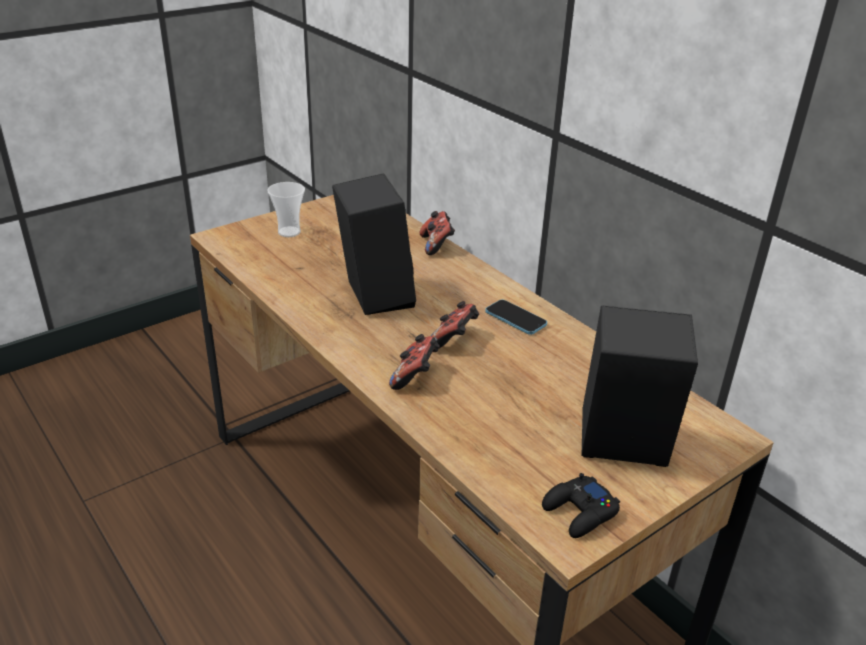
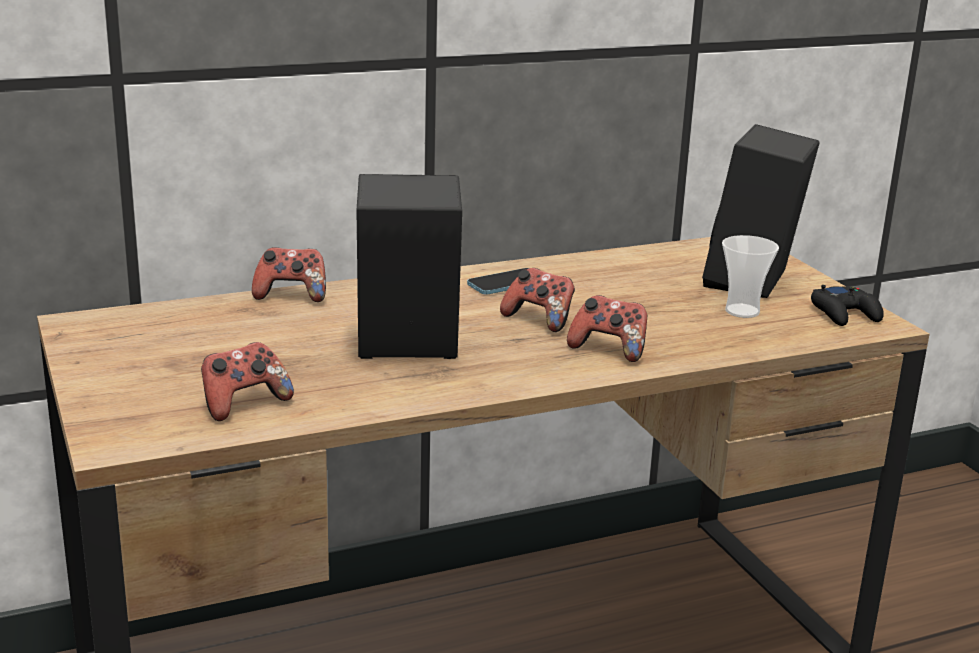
camera: 75 degrees left, 10 degrees down
cup [267,182,305,237] -> cup moved to [722,235,779,318]
none -> game controller [201,342,294,421]

